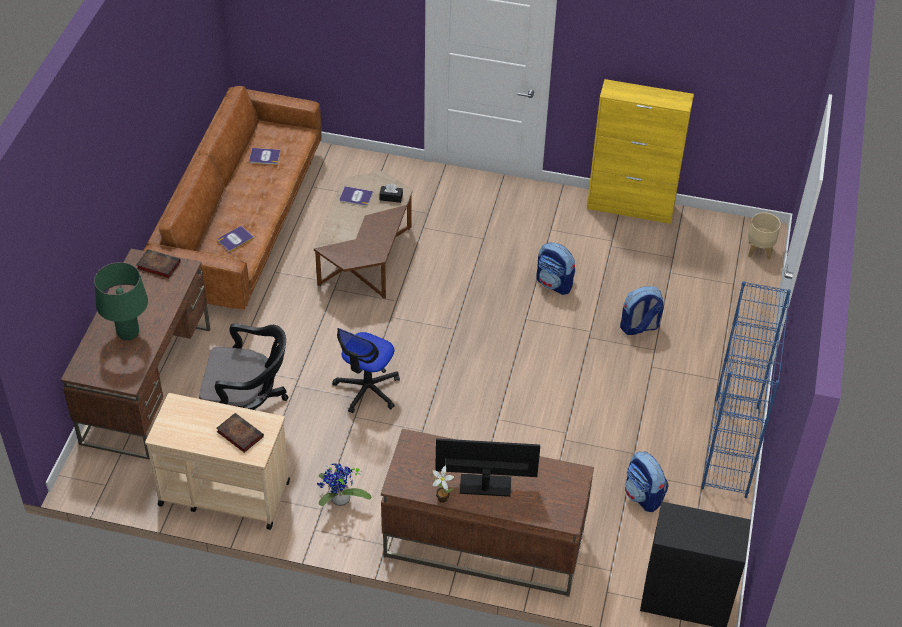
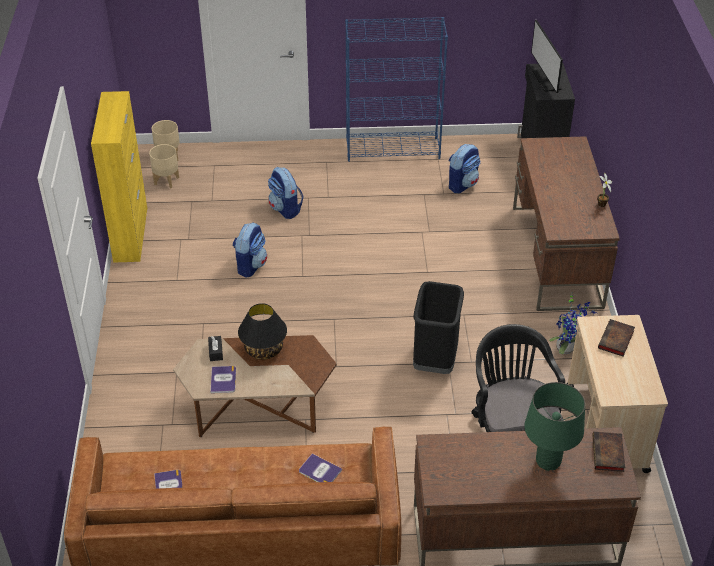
camera: 105 degrees left, 5 degrees down
book [136,249,181,278] -> book moved to [592,432,625,472]
office chair [332,328,400,413] -> black trash can [413,281,464,374]
monitor [435,438,540,497] -> monitor moved to [531,20,563,93]
none -> beige planter [149,144,179,189]
none -> black table lamp [238,303,287,360]

